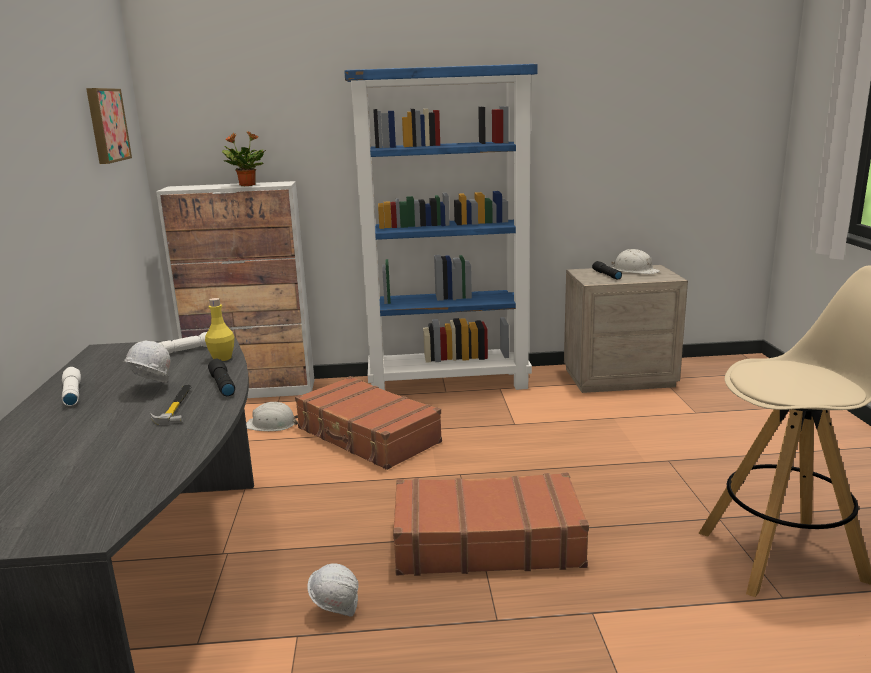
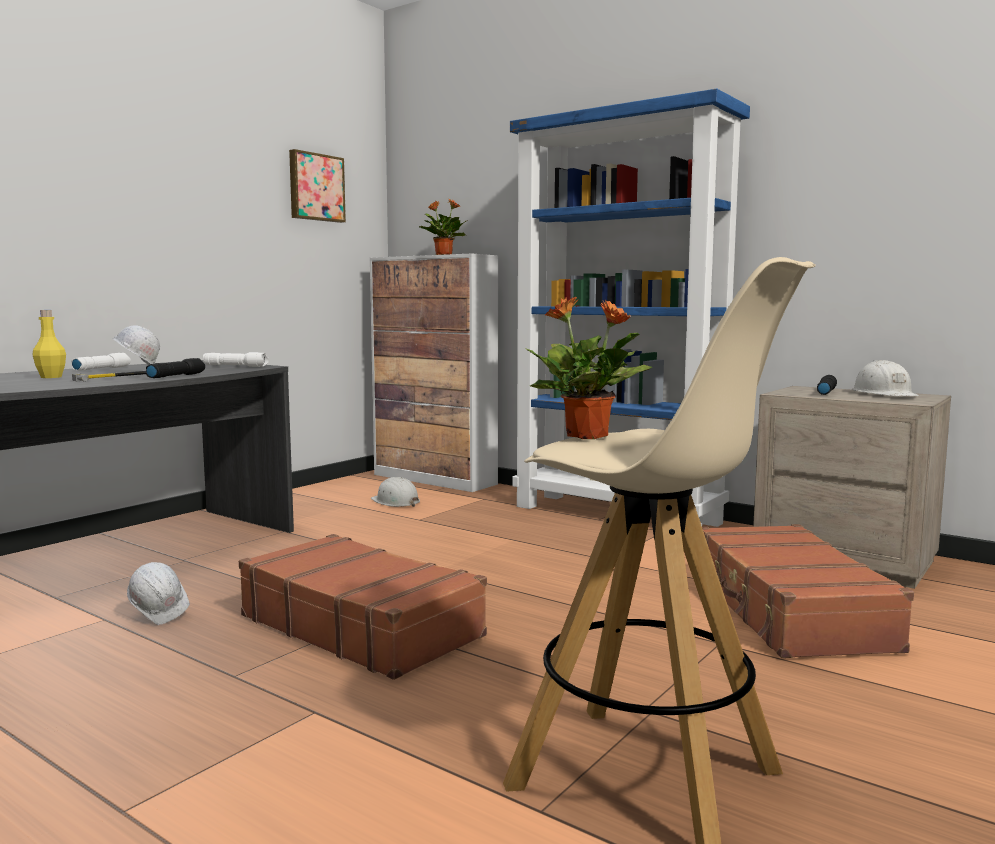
camera: 40 degrees right, 10 degrees down
yellow bottle [205,298,234,361] -> yellow bottle moved to [32,310,66,378]
brown suitcase [295,376,442,470] -> brown suitcase moved to [702,524,914,658]
none -> potted plant [525,297,652,439]

